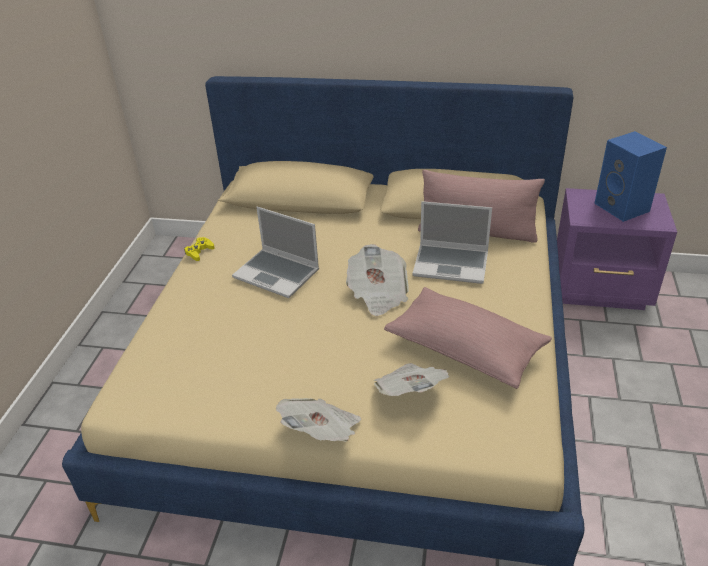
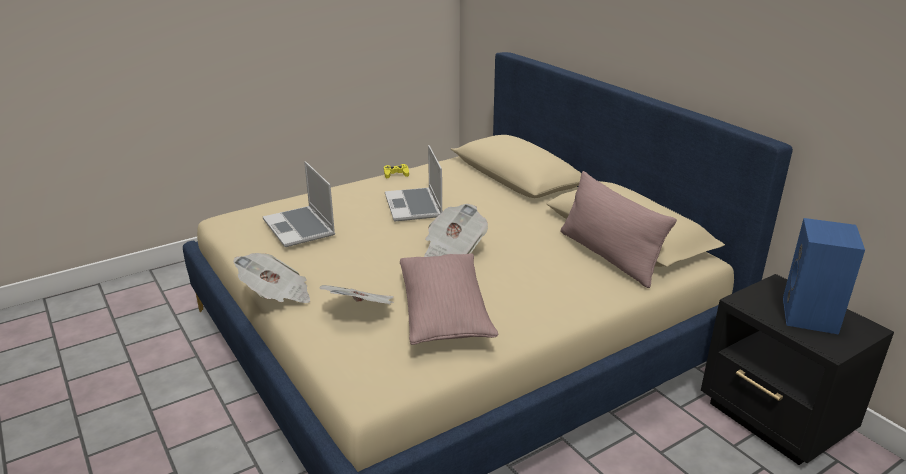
camera: 45 degrees right, 10 degrees down
laptop [412,201,492,284] -> laptop moved to [263,161,335,247]
purple nightstand [557,188,677,310] -> black nightstand [701,274,894,465]

